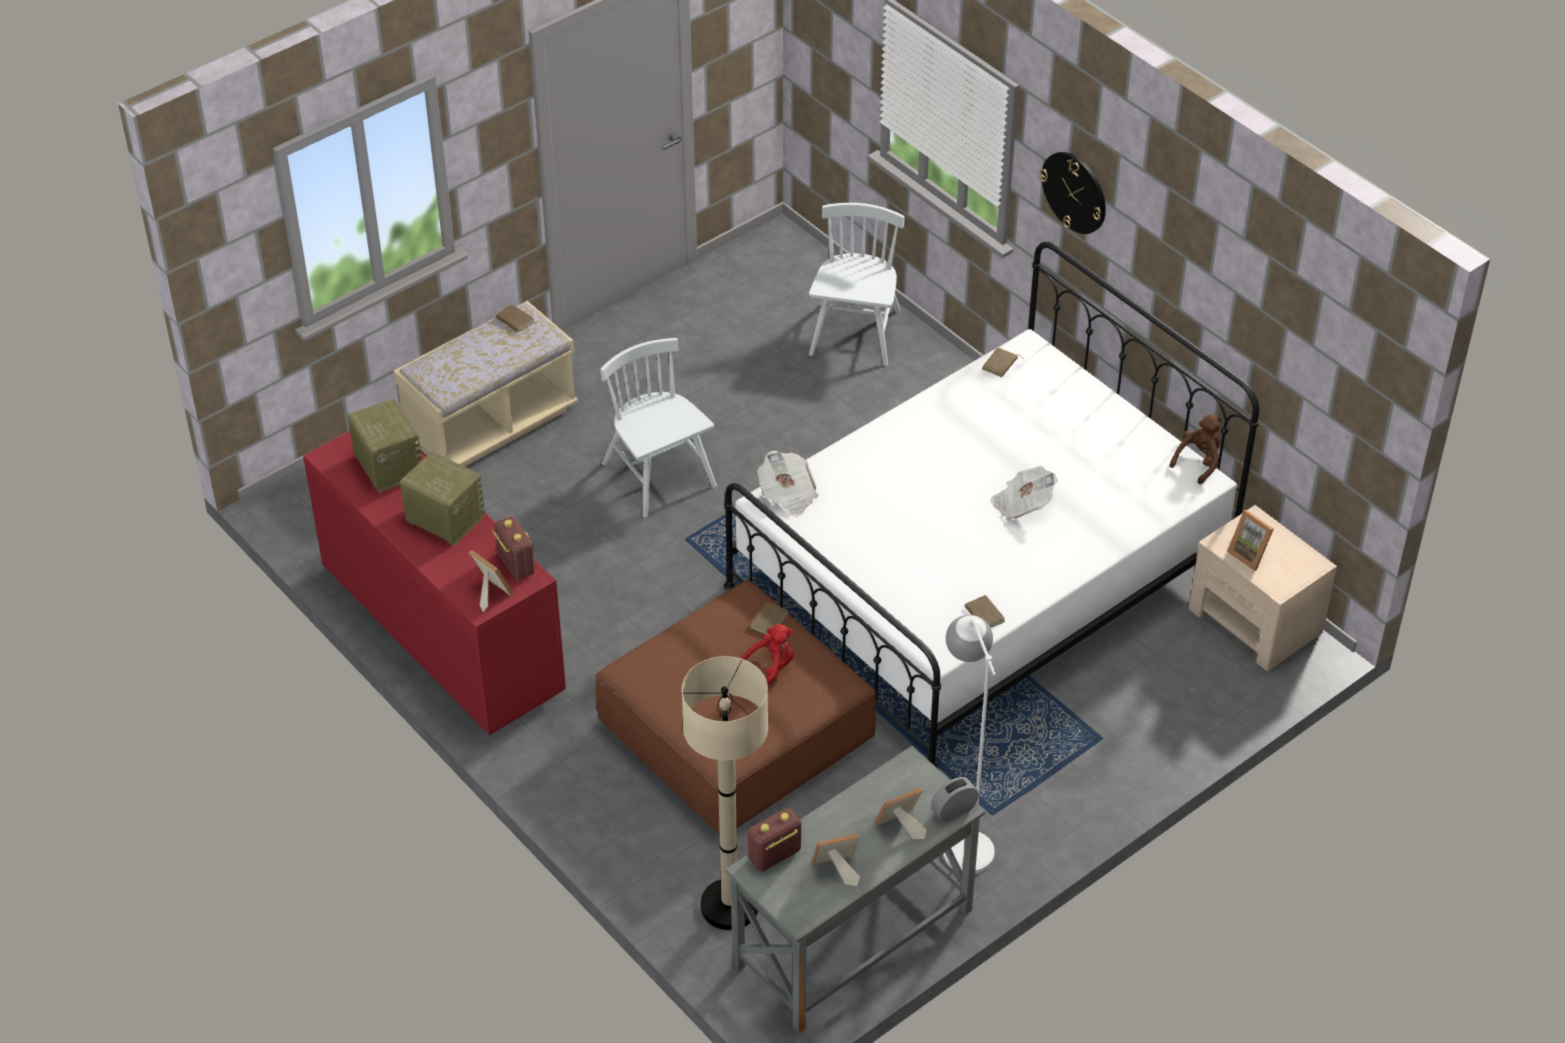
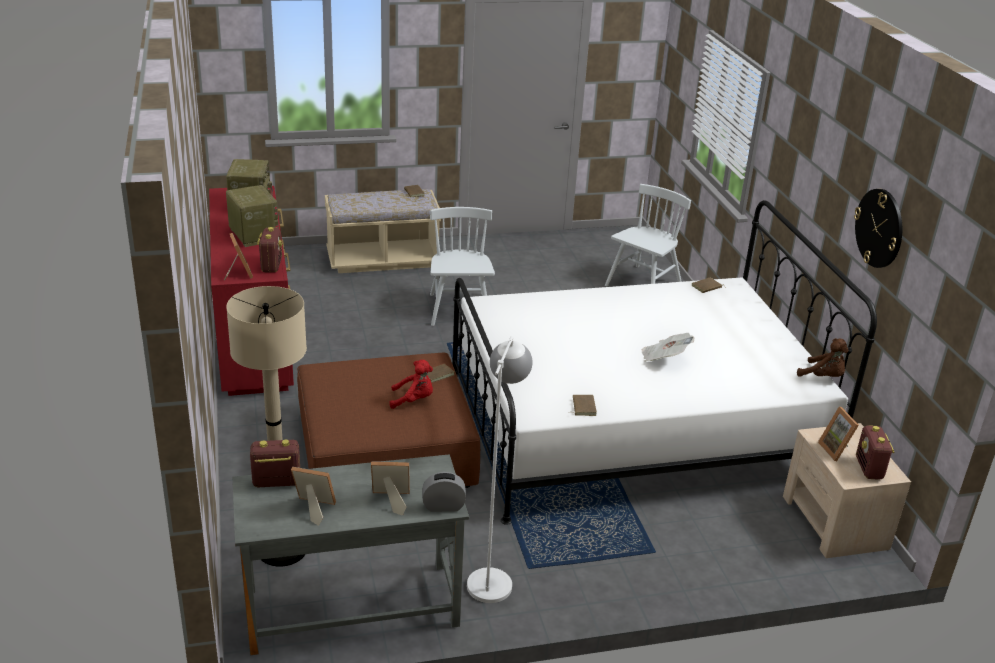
camera: 25 degrees right, 15 degrees down
newspaper [757,450,819,517] -> none
wall clock [1040,152,1106,234] -> wall clock moved to [854,189,902,268]
brown plush toy [1170,414,1221,484] -> brown plush toy turned 60 degrees clockwise [797,338,849,377]
none -> radio [856,425,895,480]

